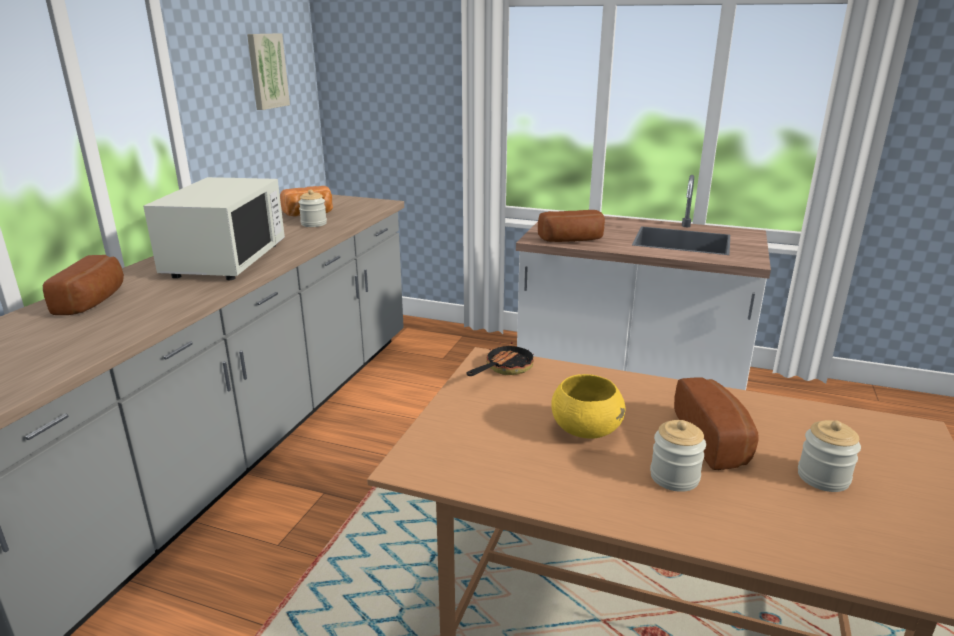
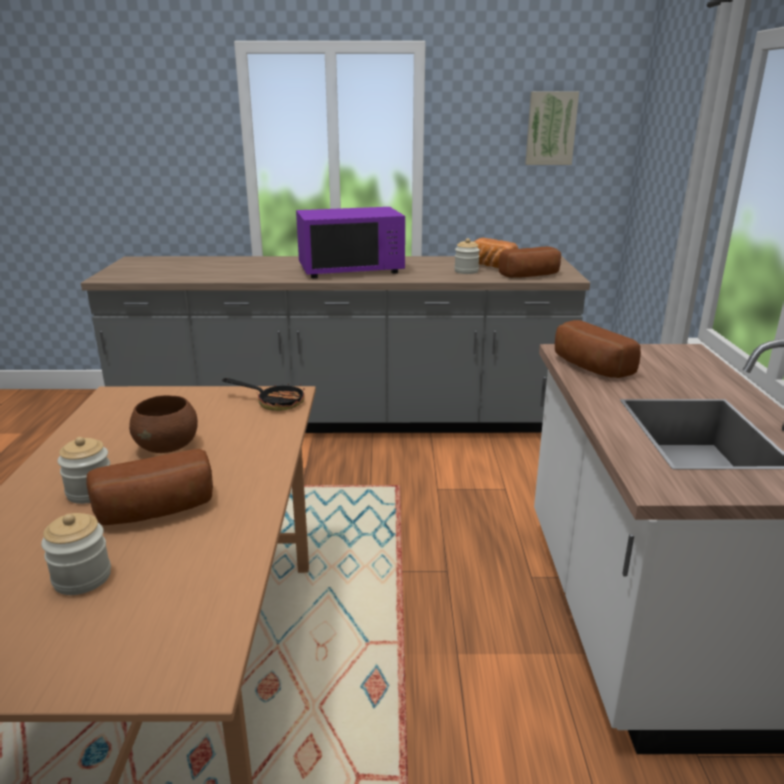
camera: 70 degrees right, 0 degrees up
bread [43,255,124,315] -> bread moved to [499,246,561,278]
white microwave [143,177,285,280] -> purple microwave [296,207,405,278]
yellow bowl [551,374,626,439] -> brown bowl [129,395,198,453]

